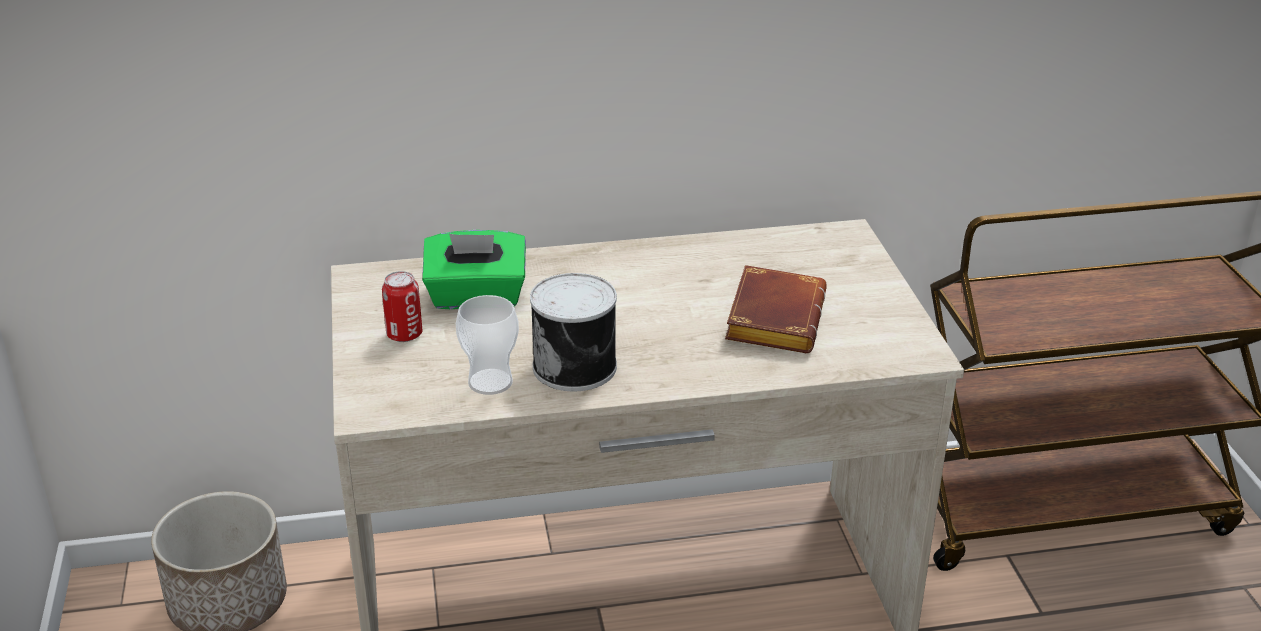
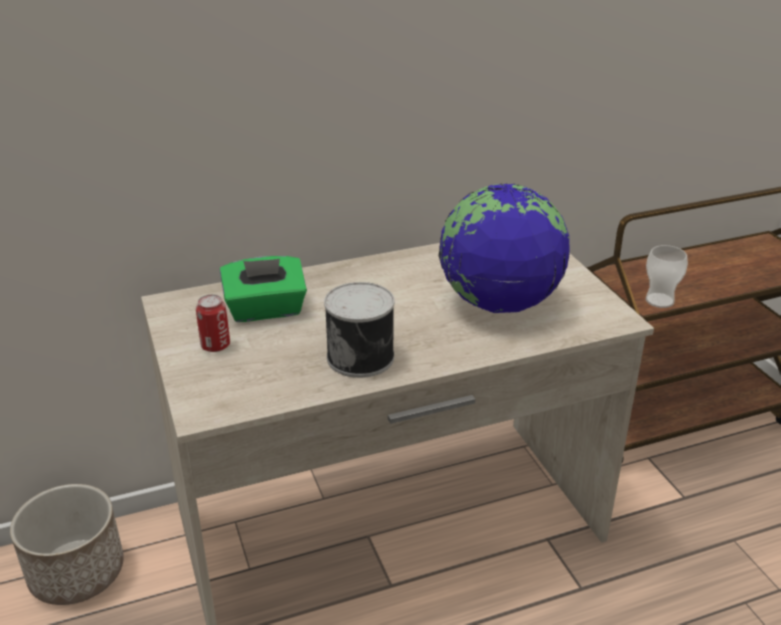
camera: 10 degrees left, 0 degrees up
cup [456,295,519,395] -> cup moved to [646,245,688,308]
brown book [725,265,827,353] -> globe [439,184,570,313]

